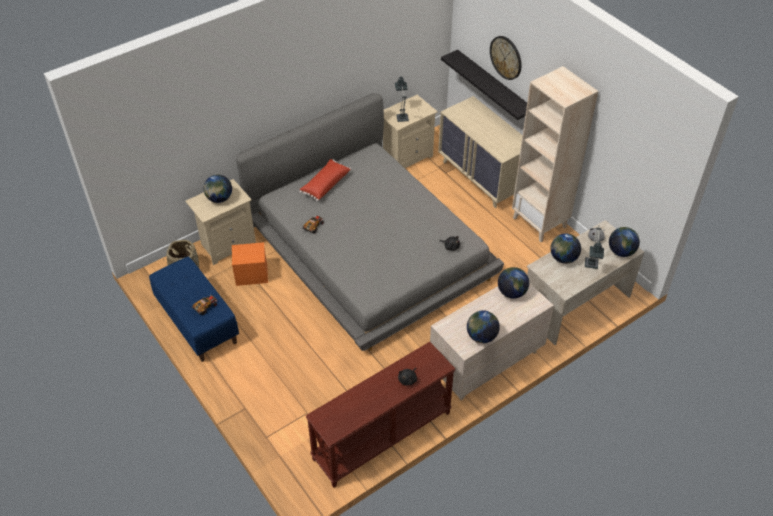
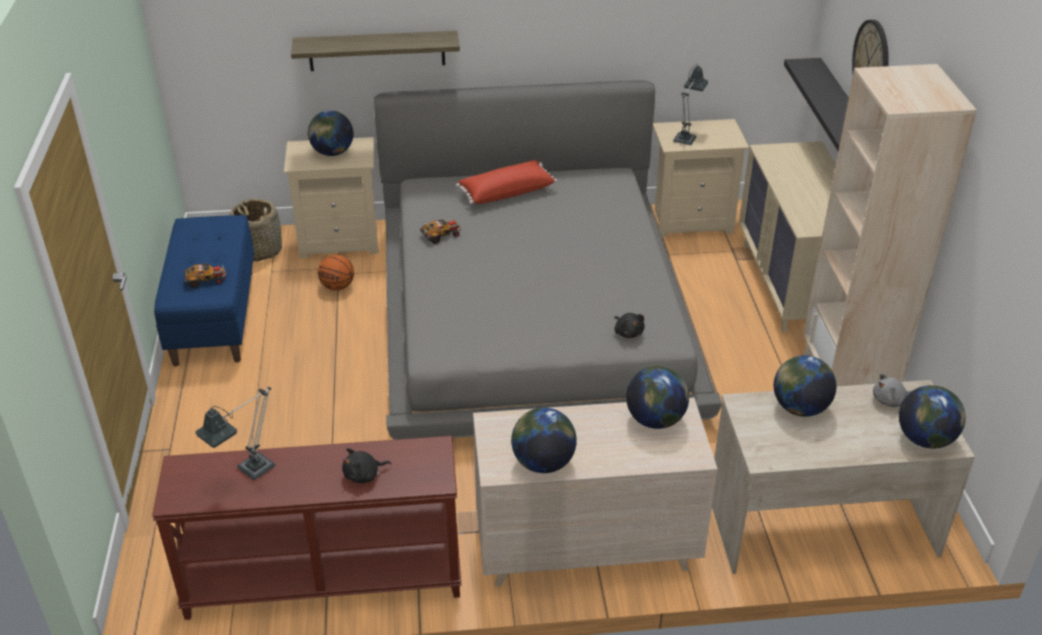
camera: 30 degrees right, 10 degrees down
orange storage box [232,242,268,286] -> basketball [318,255,354,291]
table lamp [585,225,604,269] -> table lamp moved to [195,387,275,480]
none -> shelf [291,31,460,71]

